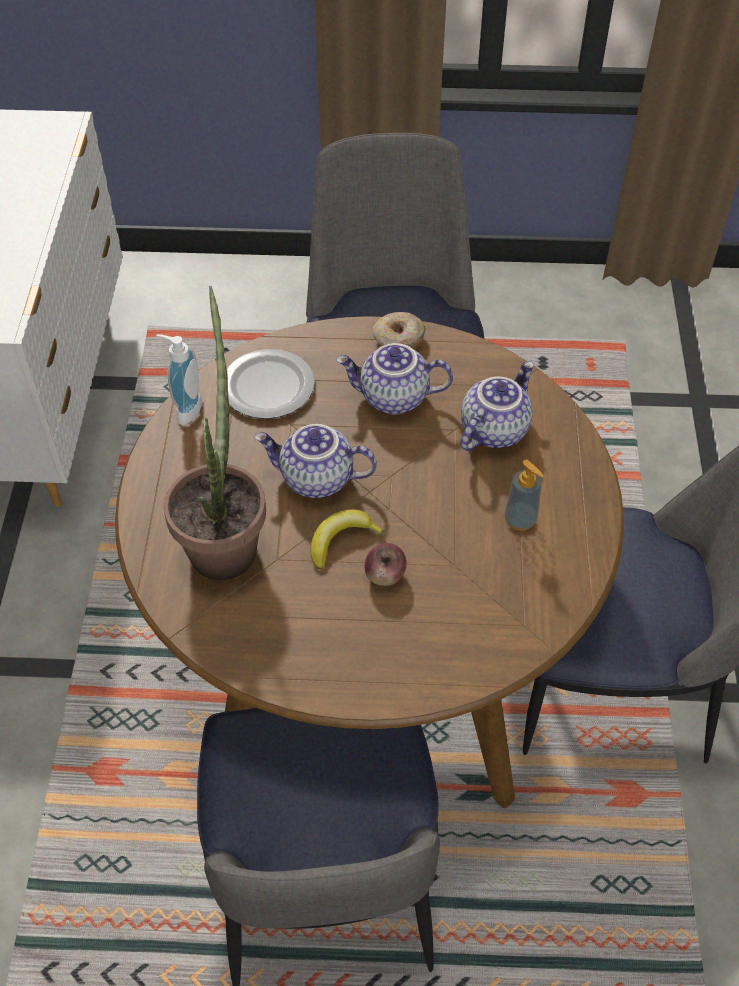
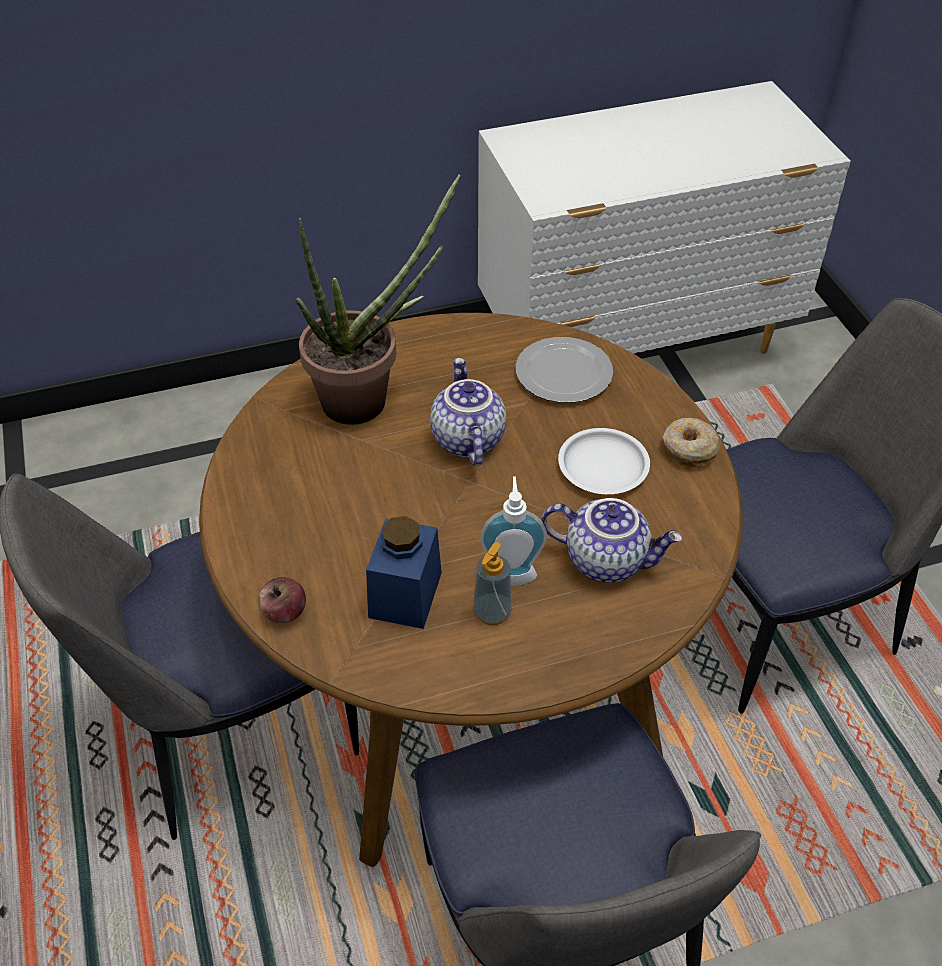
camera: 70 degrees right, 5 degrees down
soap dispenser [156,334,202,425] -> soap dispenser moved to [480,477,547,586]
banana [310,510,386,570] -> none
teapot [336,343,453,415] -> white plate [558,428,650,494]
apple [365,543,407,586] -> apple moved to [258,577,306,623]
none -> blue jar [366,516,442,629]

